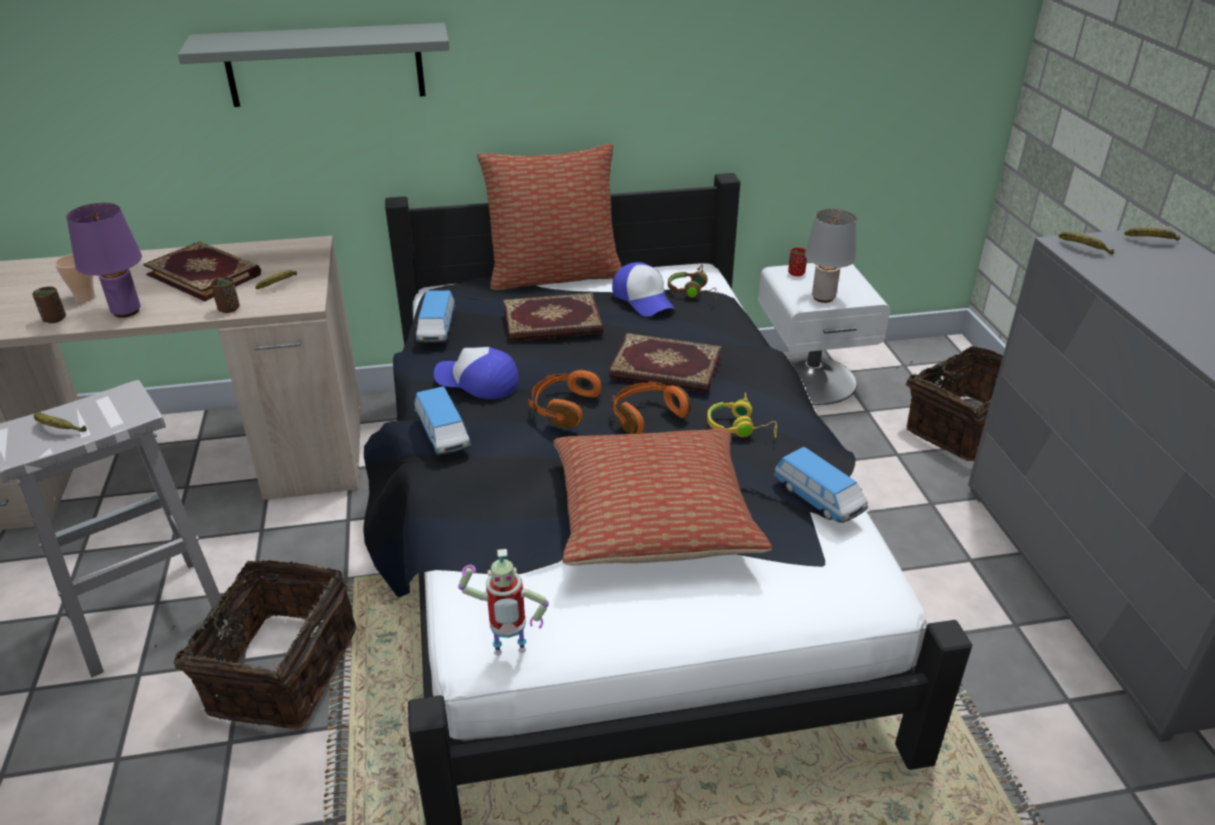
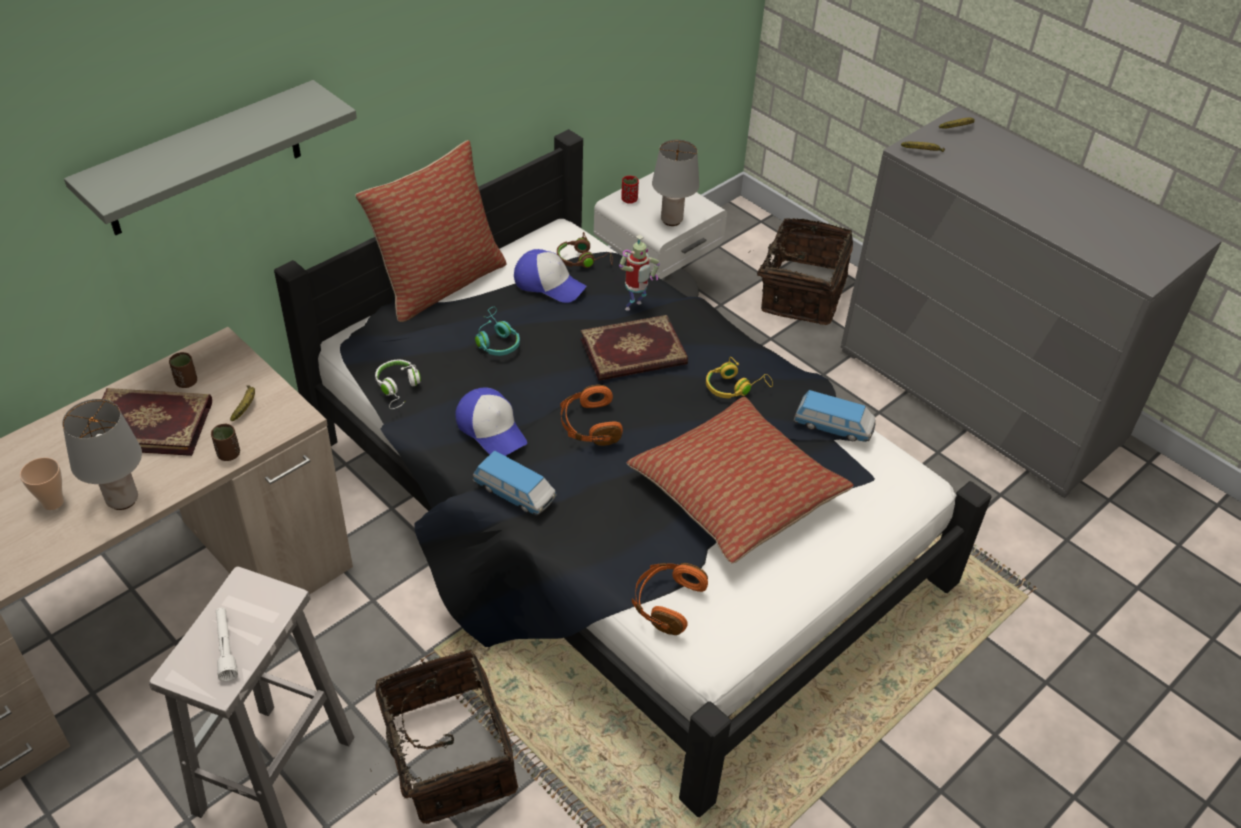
camera: 35 degrees left, 10 degrees up
brown cup [32,286,66,323] -> brown cup moved to [169,352,197,388]
banana [33,413,87,432] -> white flashlight [216,608,238,681]
purple table lamp [66,203,142,318] -> grey table lamp [62,399,142,510]
toy car [415,290,455,343] -> white headphones [375,360,421,409]
cap [434,347,519,399] -> cap turned 120 degrees counterclockwise [455,387,527,456]
toy robot [458,549,549,656] -> toy robot moved to [619,235,660,311]
book [503,293,603,341] -> turquoise headphones [475,307,520,356]
orange headphones [612,381,691,434] -> orange headphones moved to [632,563,708,635]

